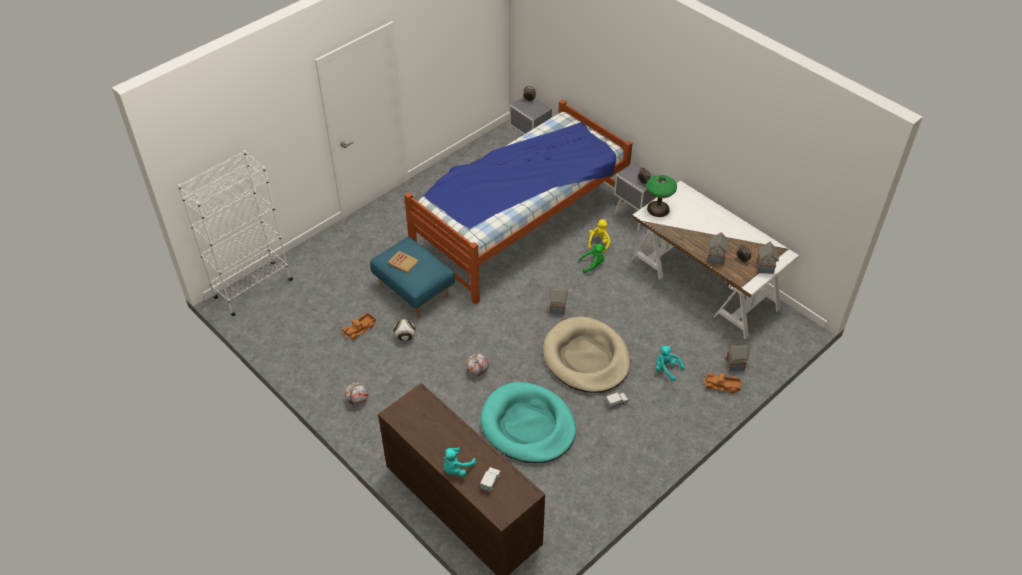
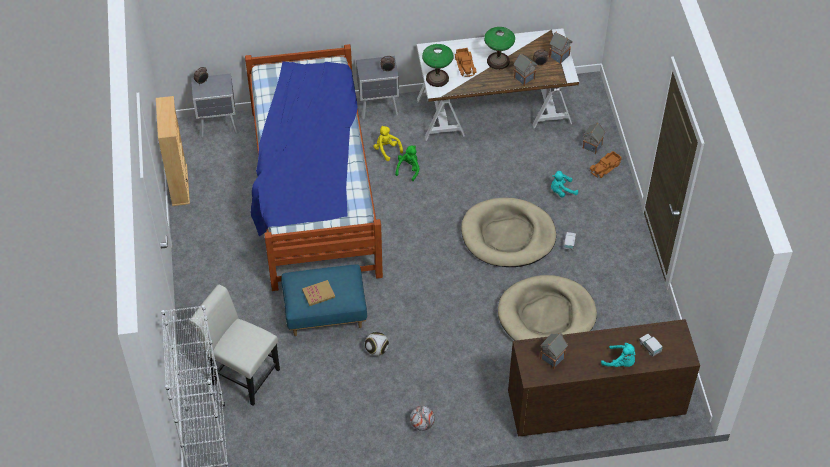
camera: 55 degrees left, 5 degrees up
toy truck [342,313,376,340] -> toy truck moved to [455,48,477,77]
turquoise plush toy [443,447,476,477] -> turquoise plush toy turned 45 degrees counterclockwise [601,343,635,367]
football [466,353,489,376] -> none
turquoise dog bed [480,382,576,463] -> beige dog bed [498,275,597,341]
toy house [549,288,568,315] -> toy house moved to [540,333,568,369]
none -> beige bookcase [156,96,190,206]
none -> white chair [189,285,280,406]
none -> table lamp [484,27,515,70]

